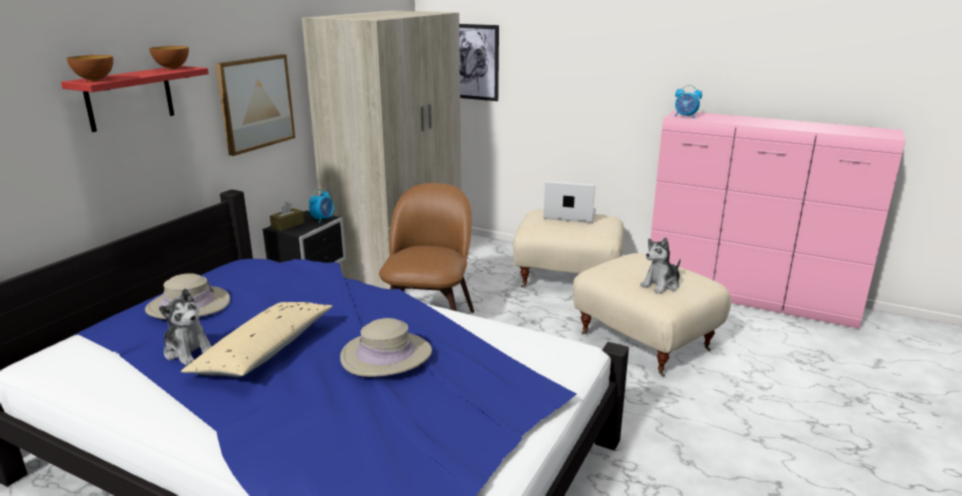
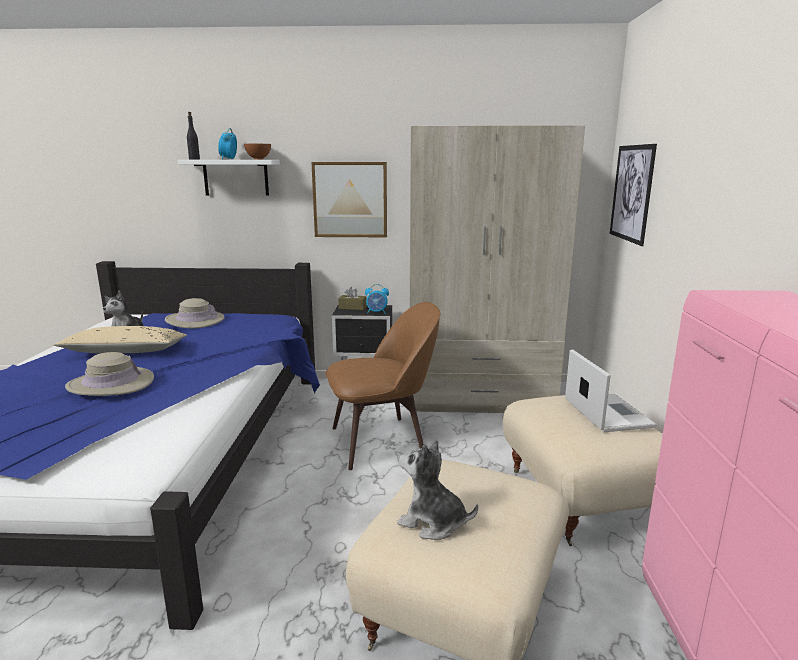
camera: 65 degrees right, 5 degrees down
red shelf [61,66,209,132] -> white shelf [178,160,280,196]
bowl [67,55,113,82] -> black bottle [187,112,200,160]
alarm clock [674,85,702,118] -> alarm clock moved to [218,128,237,160]

